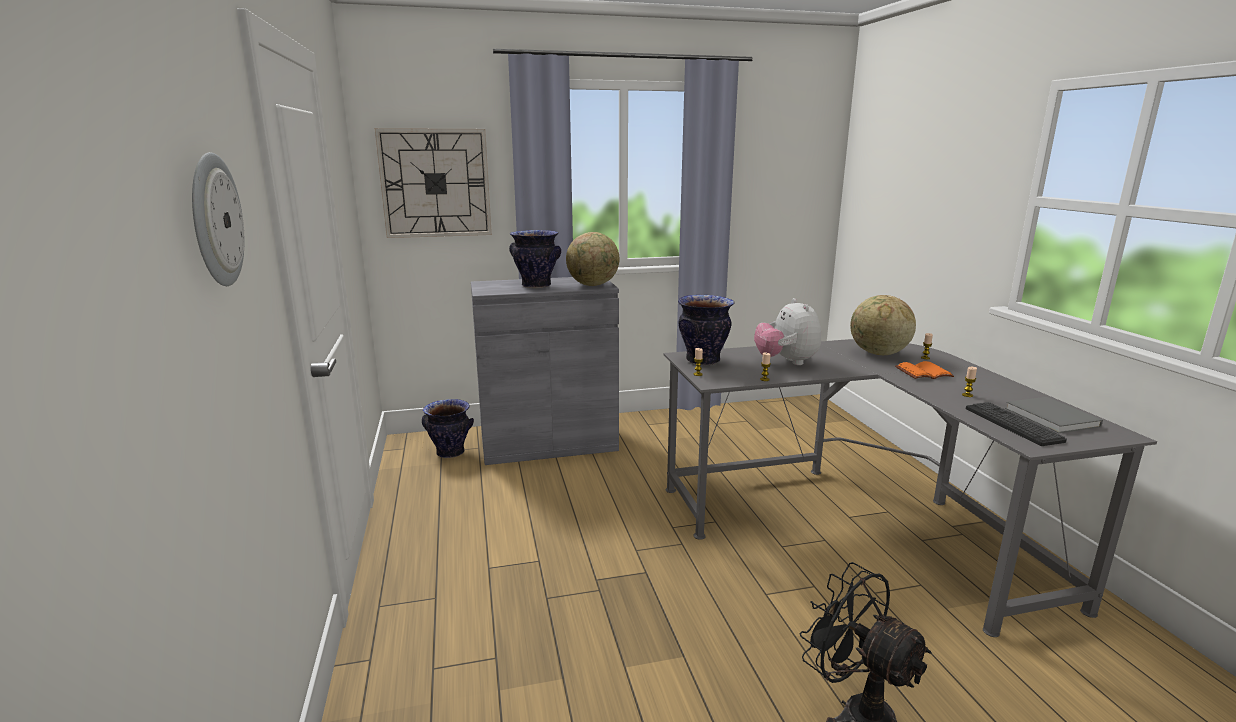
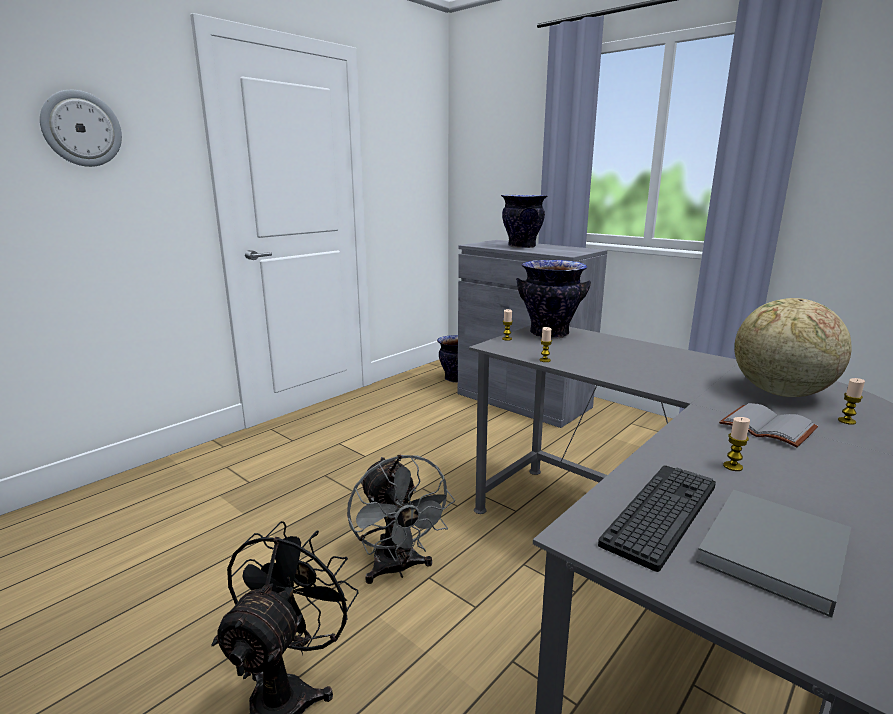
camera: 55 degrees right, 0 degrees up
wall clock [375,128,492,238] -> none
globe [566,232,620,286] -> none
plush toy [754,298,821,365] -> none
orange book [895,361,954,379] -> grey book [719,403,818,447]
none -> grey fan [347,454,455,584]

